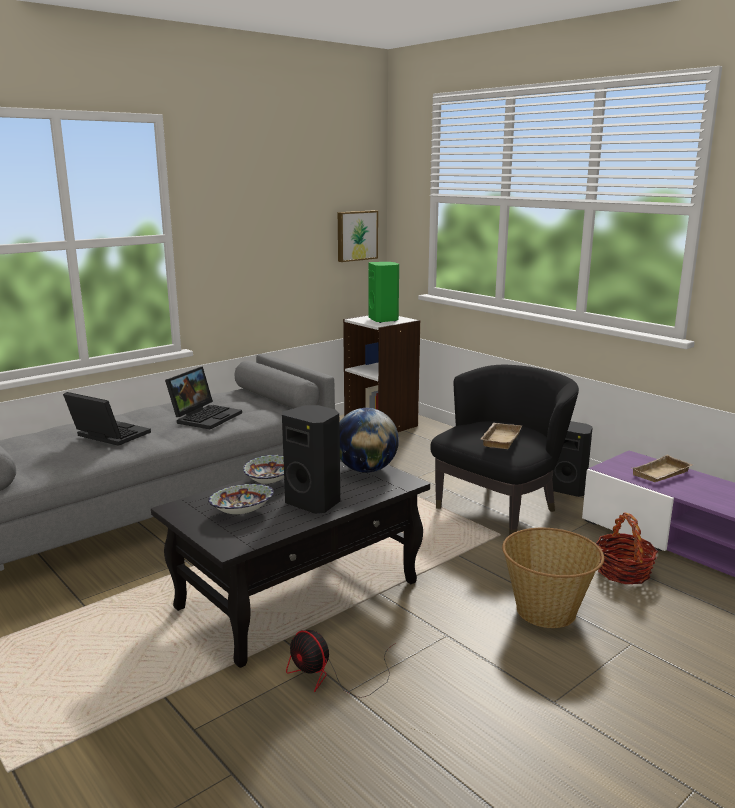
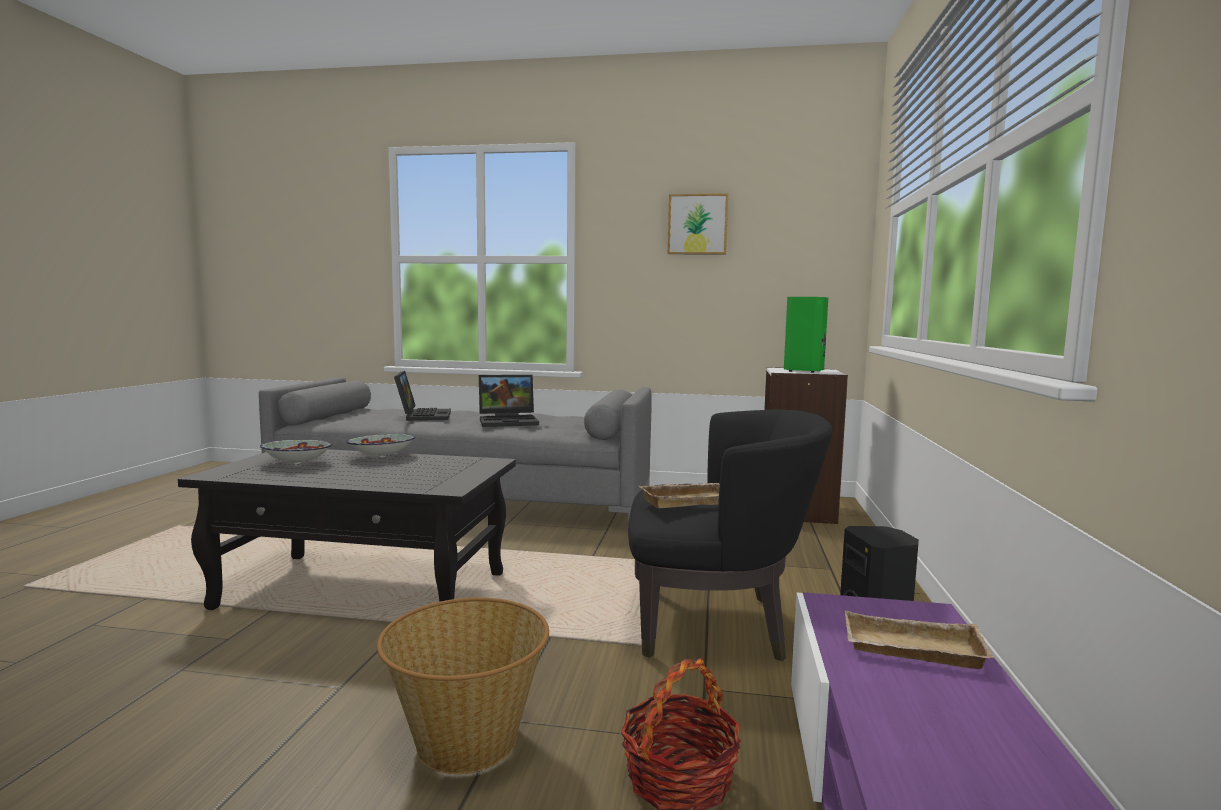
camera: 50 degrees right, 10 degrees down
black speaker [282,405,340,514] -> none
fan [286,630,396,698] -> none
picture [338,210,378,262] -> picture moved to [668,193,728,254]
globe [339,408,399,473] -> none

